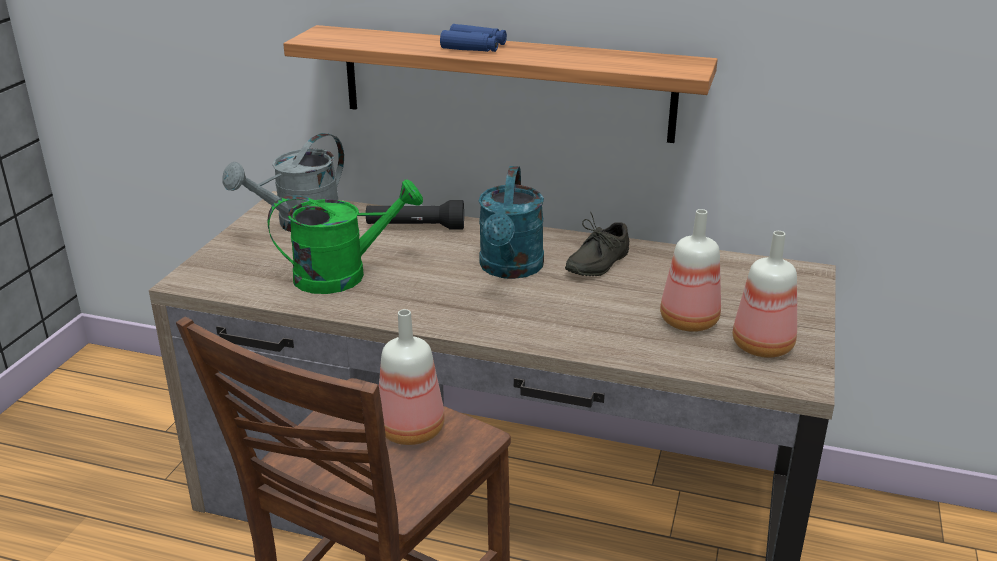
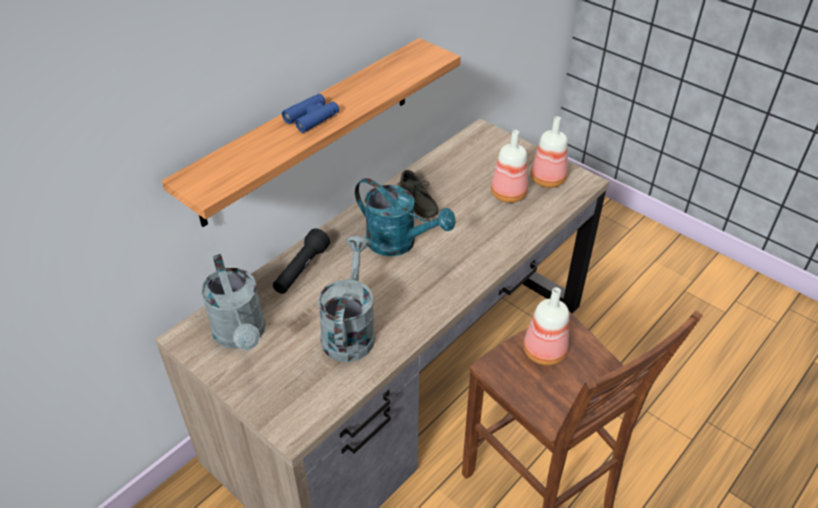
camera: 65 degrees left, 15 degrees up
green watering can [268,180,423,294] -> grey watering can [318,236,375,362]

